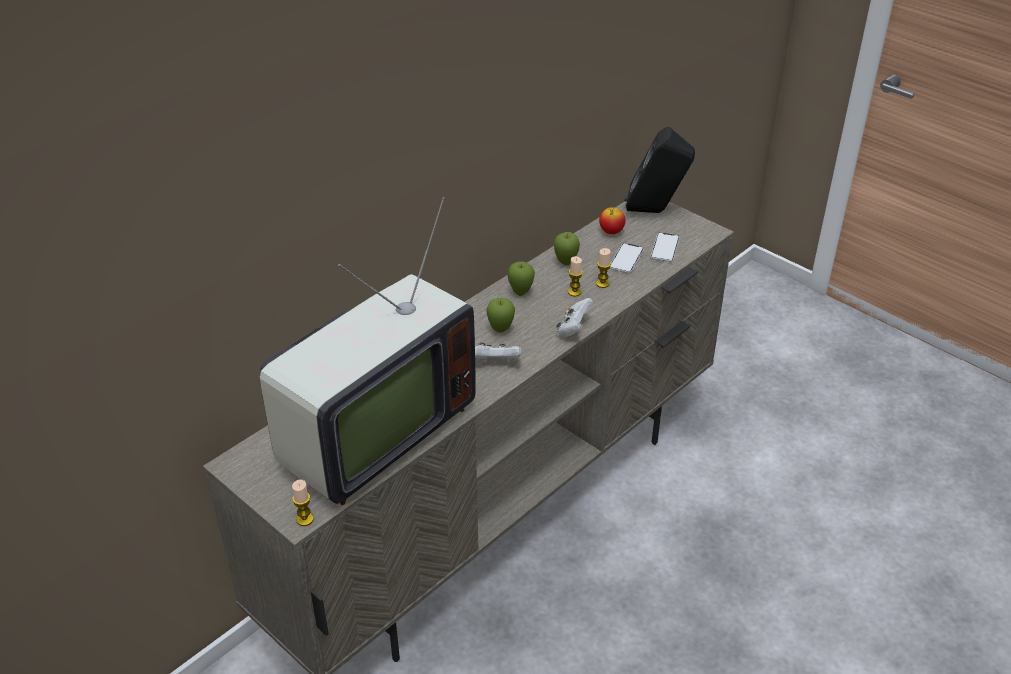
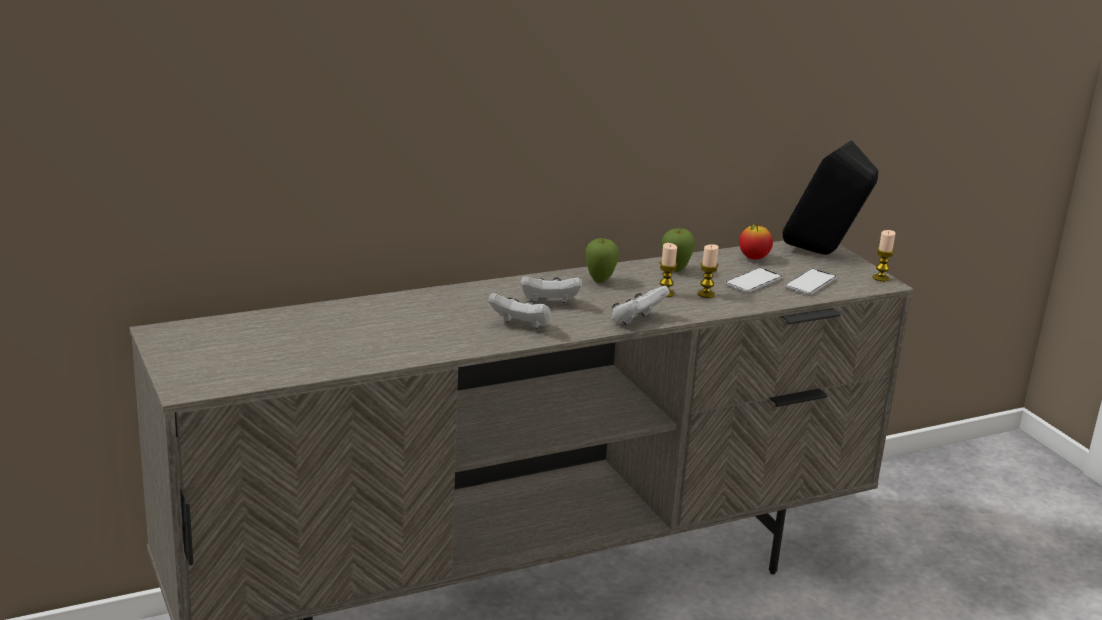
camera: 20 degrees right, 15 degrees down
television [259,197,476,505] -> none
candle [292,480,314,526] -> candle moved to [872,230,895,282]
apple [487,298,515,333] -> white game controller [521,276,582,303]

